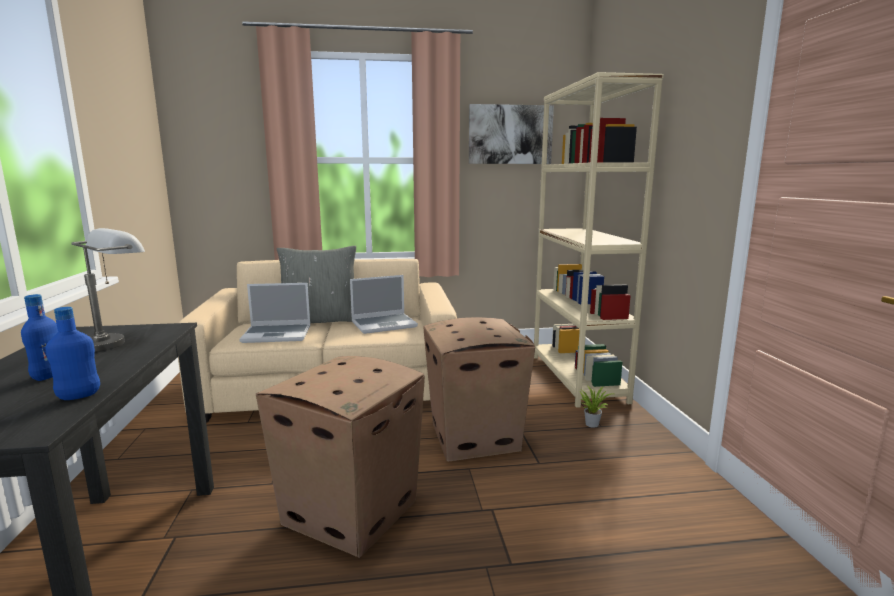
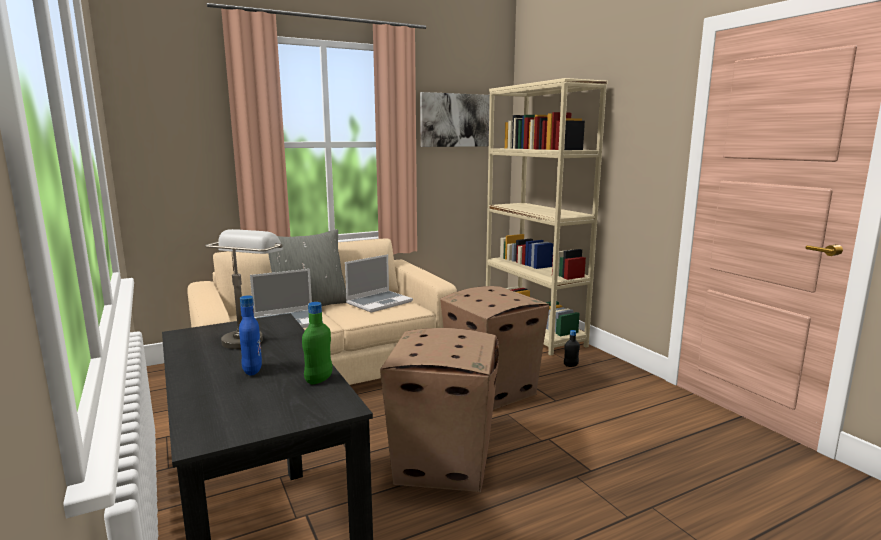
camera: 20 degrees left, 0 degrees up
blue bottle [45,307,100,400] -> green bottle [302,302,333,384]
potted plant [580,386,611,428] -> black bottle [564,330,580,367]

